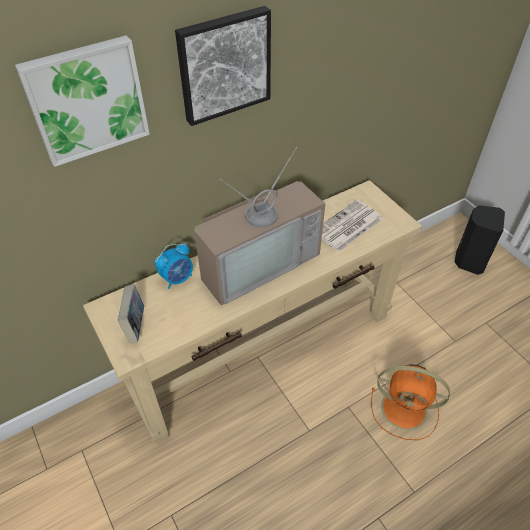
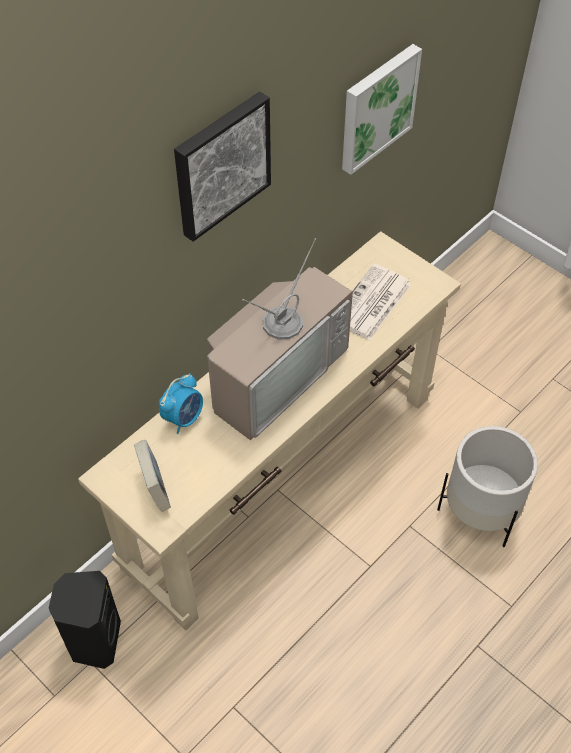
camera: 15 degrees left, 5 degrees up
picture [15,35,150,167] -> picture moved to [342,44,422,175]
orange fan [371,364,450,440] -> white planter [437,426,538,547]
black speaker [455,205,505,275] -> black speaker moved to [49,571,121,669]

